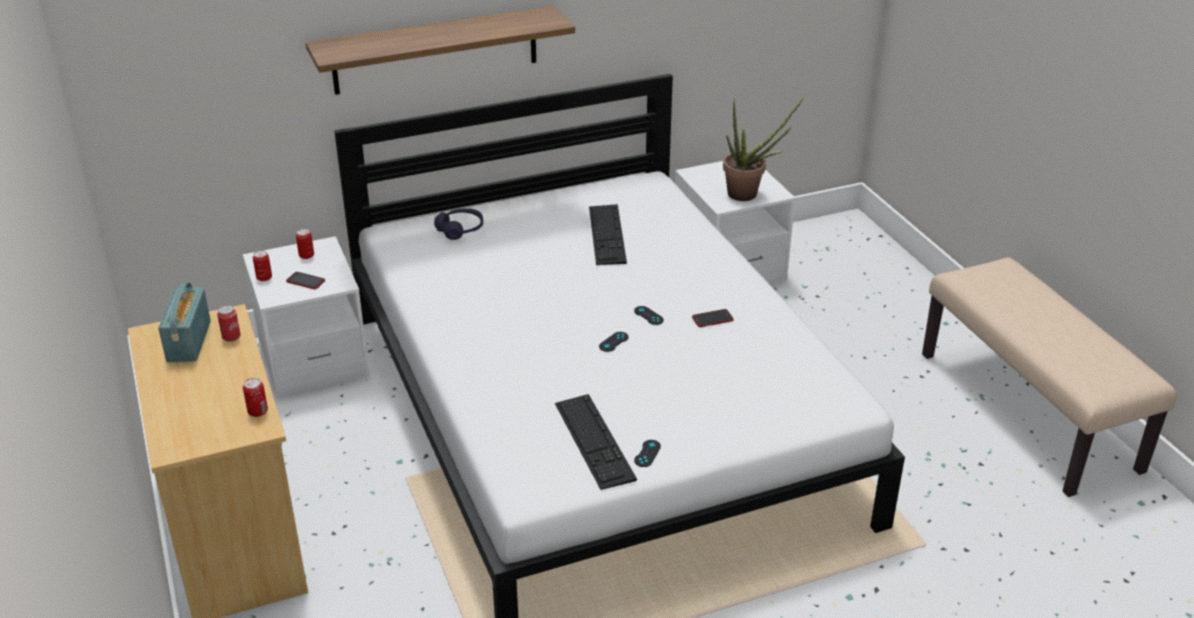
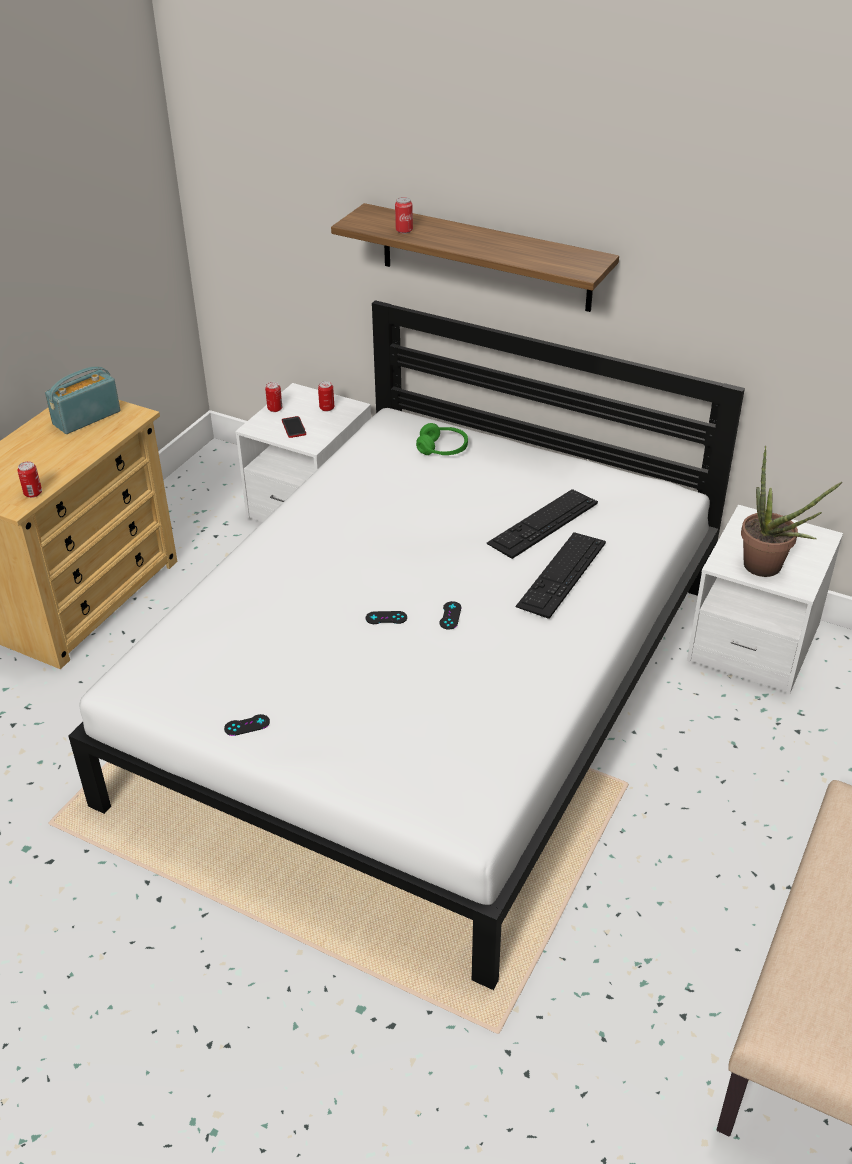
camera: 50 degrees right, 5 degrees up
can [217,305,241,342] -> can moved to [395,197,413,234]
purple headphones [434,208,483,240] -> green headphones [416,423,468,455]
keyboard [555,394,637,490] -> keyboard moved to [516,532,606,619]
phone [692,309,734,327] -> none

